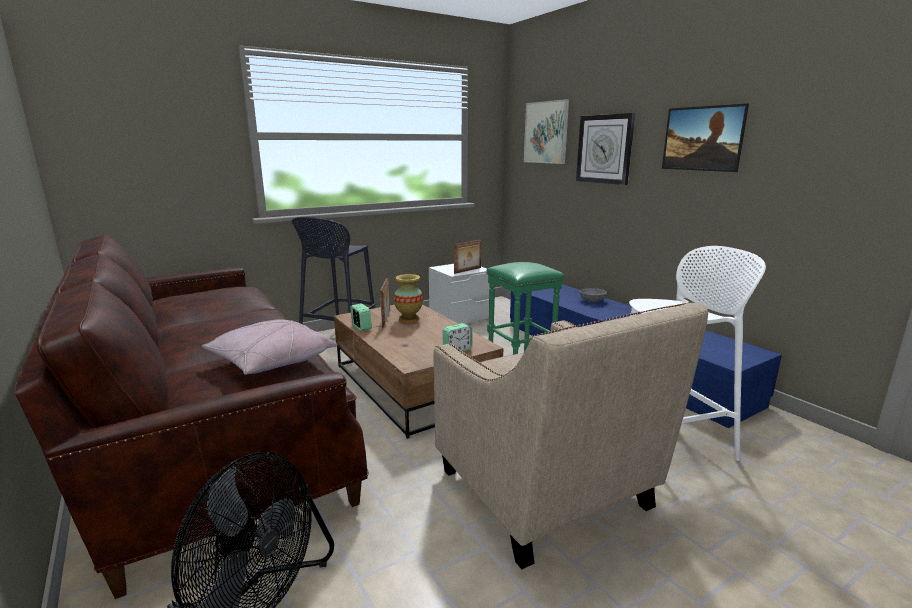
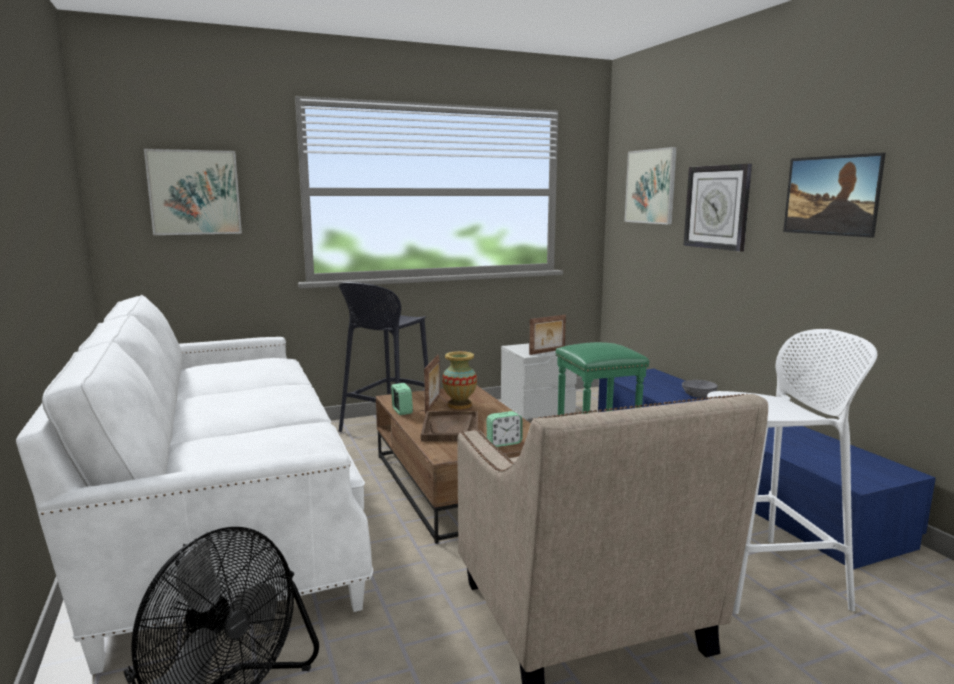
camera: 10 degrees right, 5 degrees down
brown sofa [14,234,369,599] -> white sofa [16,295,373,675]
purple pillow [202,319,337,375] -> none
none -> picture [144,149,242,235]
none -> brown tray [421,411,478,442]

